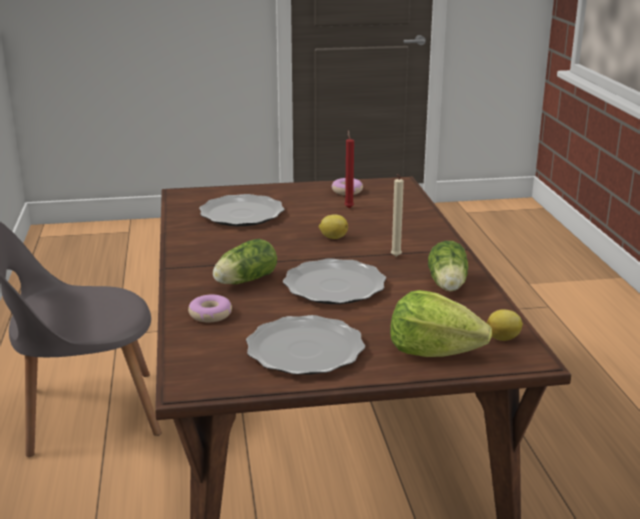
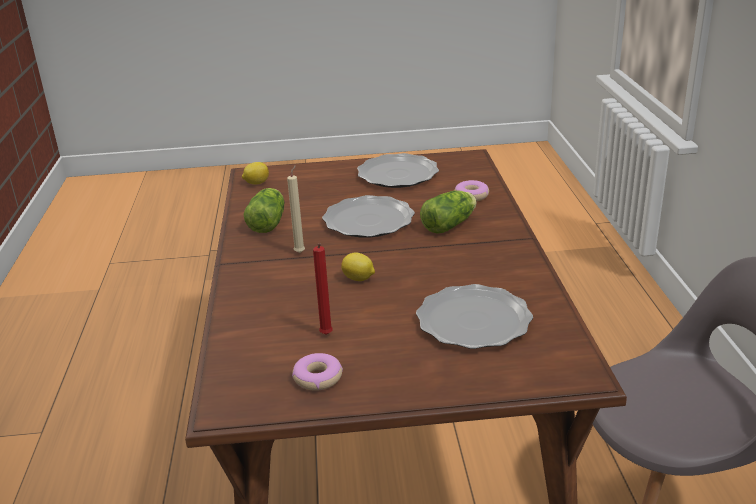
camera: 175 degrees left, 5 degrees up
lettuce [390,290,492,357] -> none

